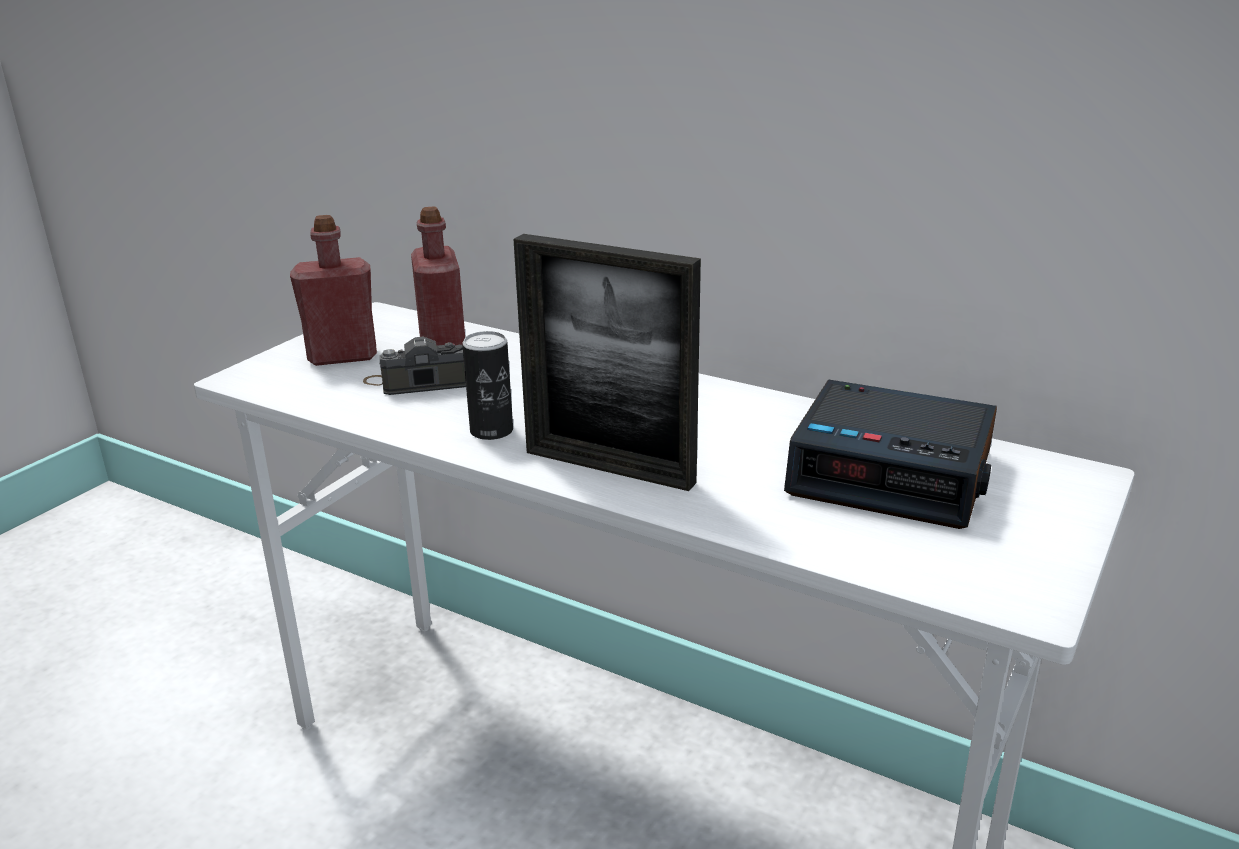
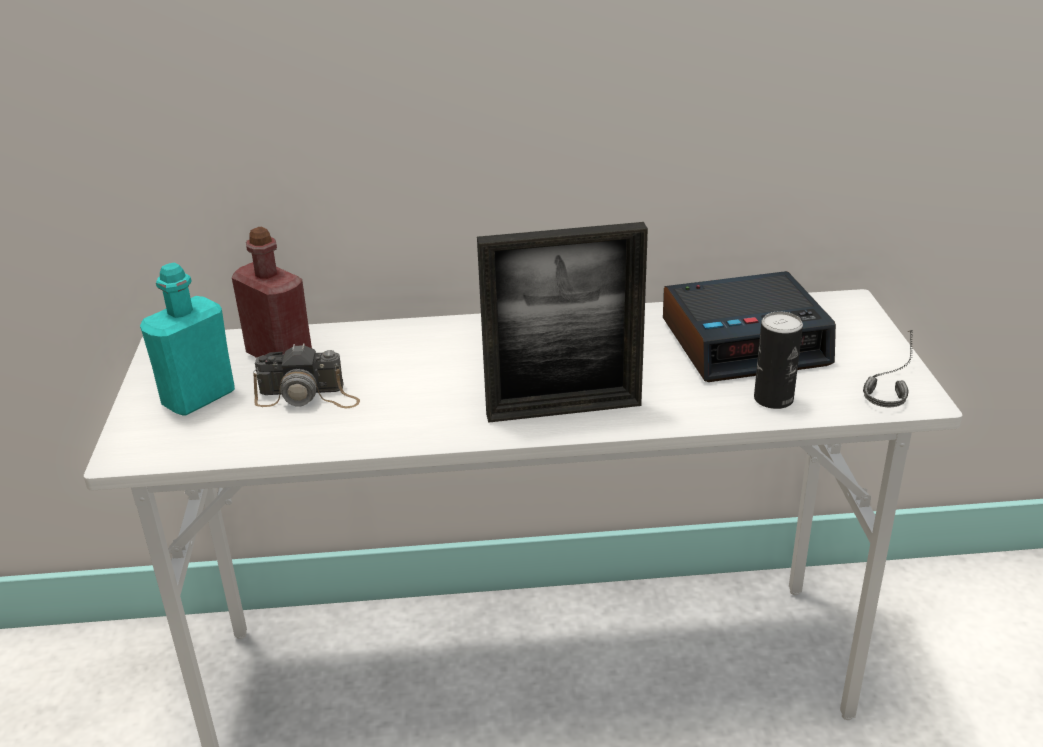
camera: 35 degrees left, 5 degrees up
red bottle [290,215,377,366] -> turquoise bottle [140,263,235,416]
camera [363,337,466,395] -> camera turned 135 degrees counterclockwise [253,343,360,408]
can [462,331,513,440] -> can moved to [754,312,803,409]
none -> headphones [863,330,913,407]

